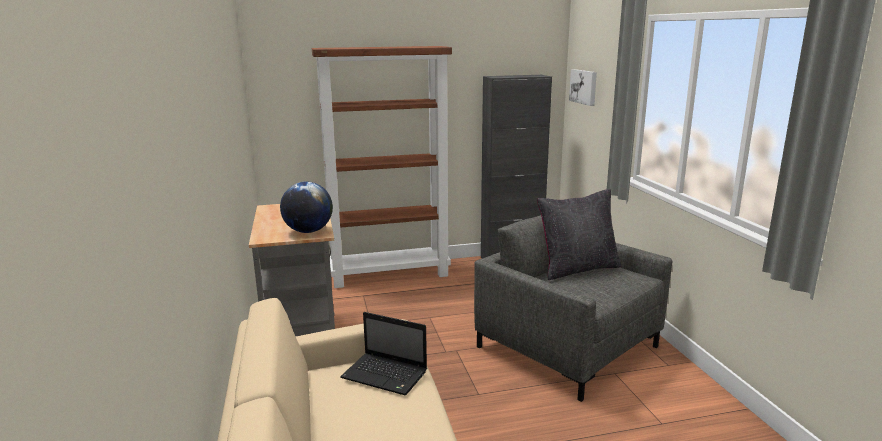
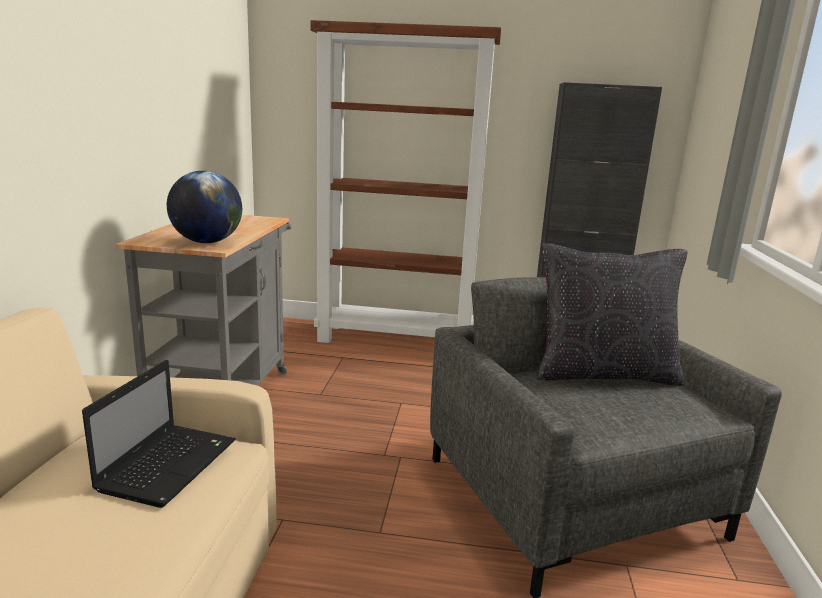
camera: 20 degrees right, 0 degrees up
laptop [340,312,427,395] -> laptop turned 120 degrees counterclockwise [82,360,236,508]
picture [569,69,597,106] -> none

